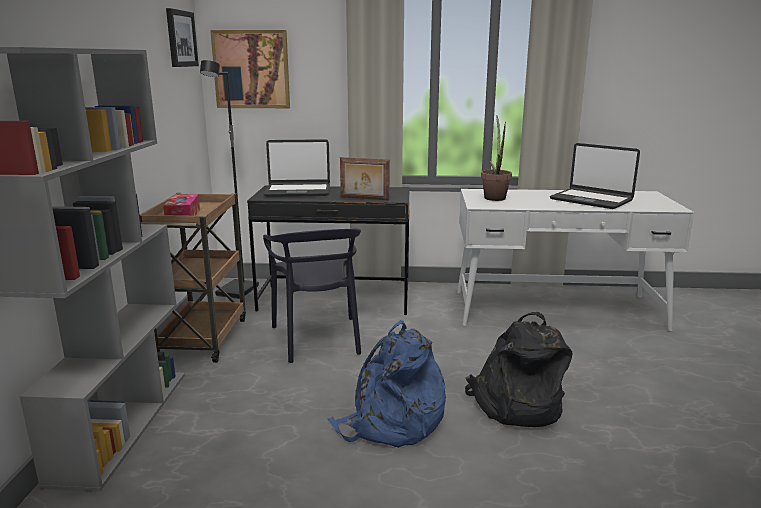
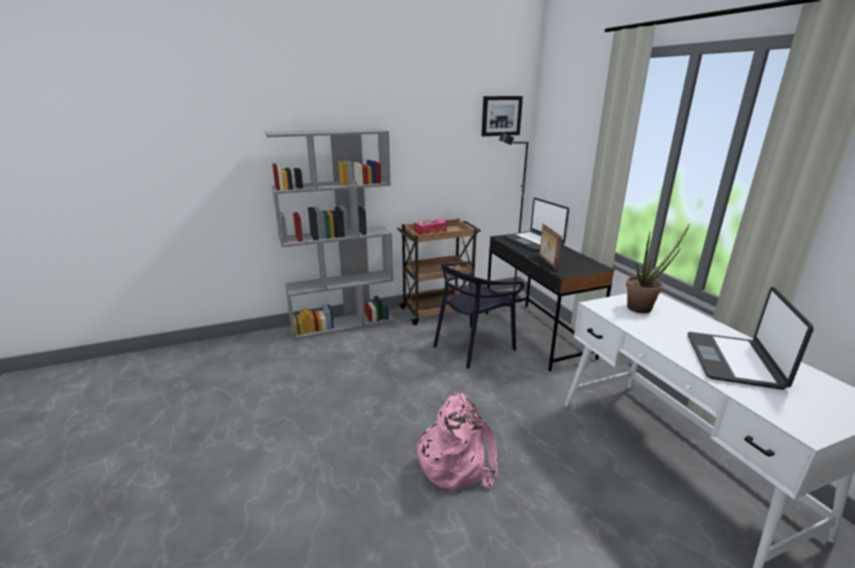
camera: 65 degrees right, 5 degrees up
picture [210,30,290,108] -> none
blue backpack [328,320,446,448] -> none
black backpack [465,312,572,427] -> pink backpack [413,393,498,491]

